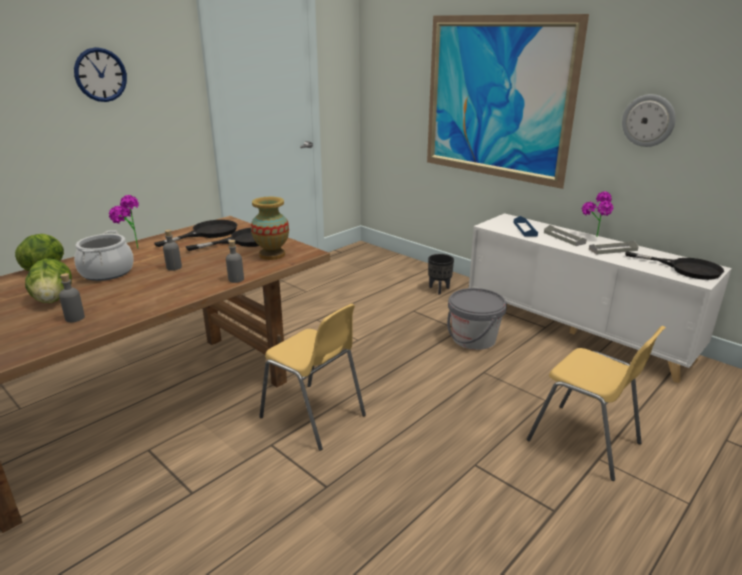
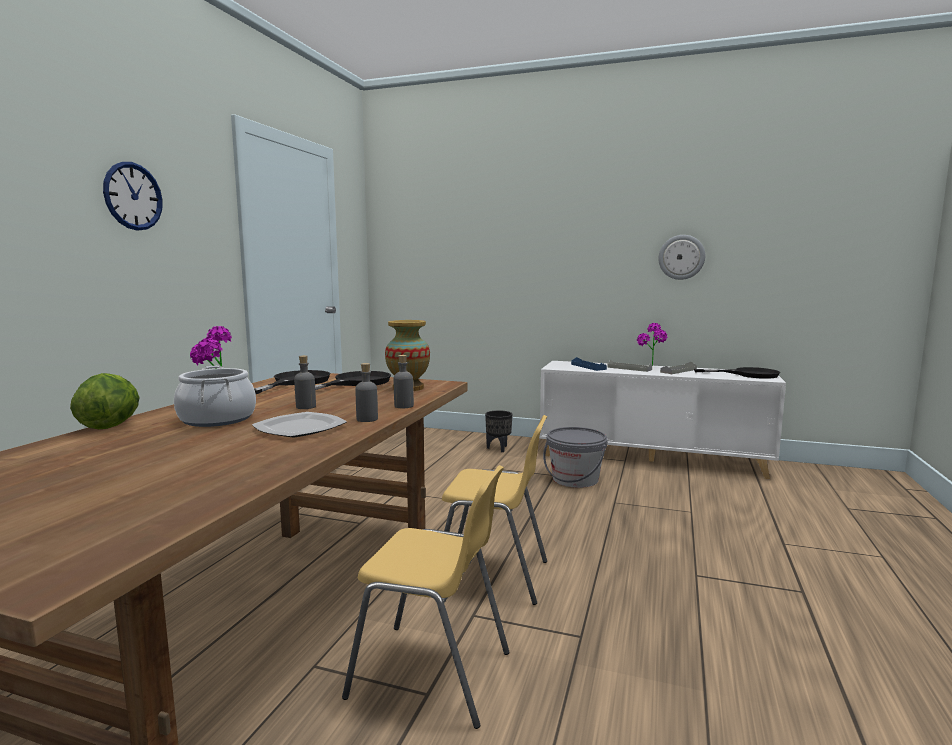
camera: 25 degrees left, 15 degrees down
lettuce [25,258,72,303] -> none
grey bottle [59,273,85,322] -> grey bottle moved to [355,363,378,422]
picture [427,14,589,189] -> none
yellow chair [527,326,666,481] -> yellow chair moved to [342,465,510,729]
none -> plate [252,412,347,438]

